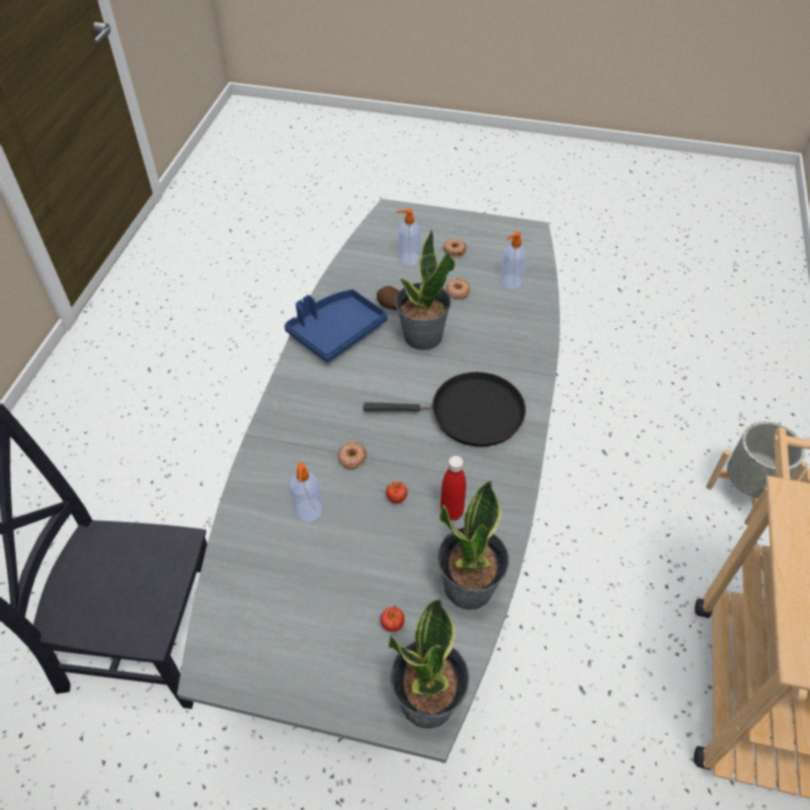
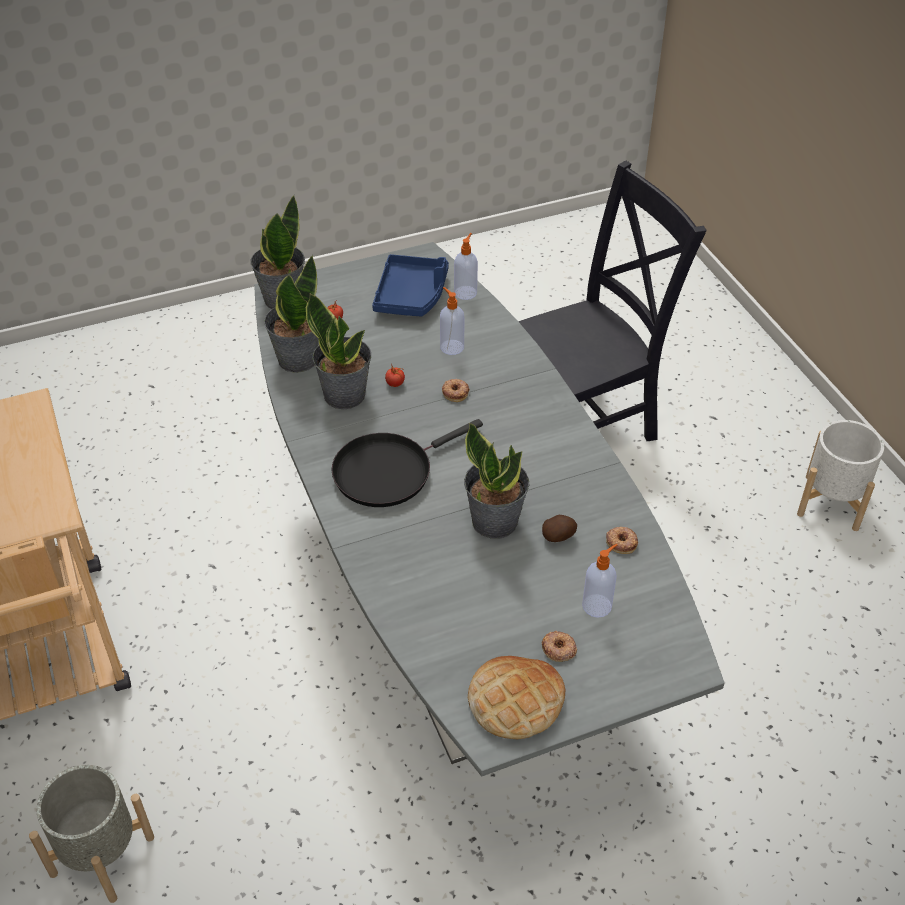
camera: 145 degrees right, 5 degrees down
blue tray [284,289,388,363] -> blue tray moved to [372,254,449,317]
red bottle [440,456,466,521] -> potted plant [306,293,371,409]
donut [446,278,470,300] -> donut moved to [606,527,638,554]
soap dispenser [500,231,526,289] -> soap dispenser moved to [454,233,478,300]
none -> bread [468,656,566,739]
none -> white planter [797,420,884,531]

